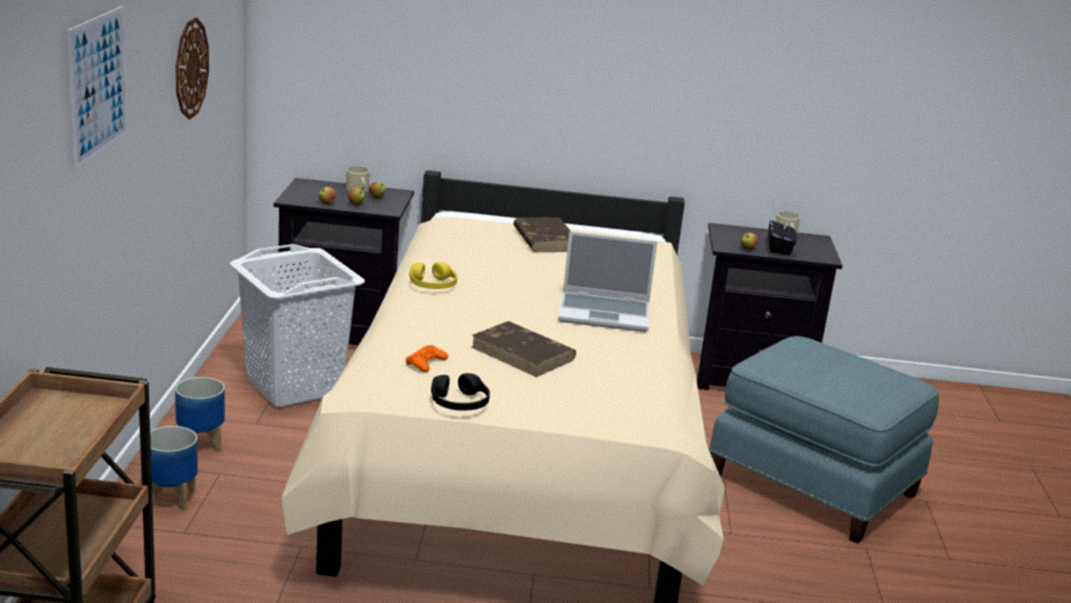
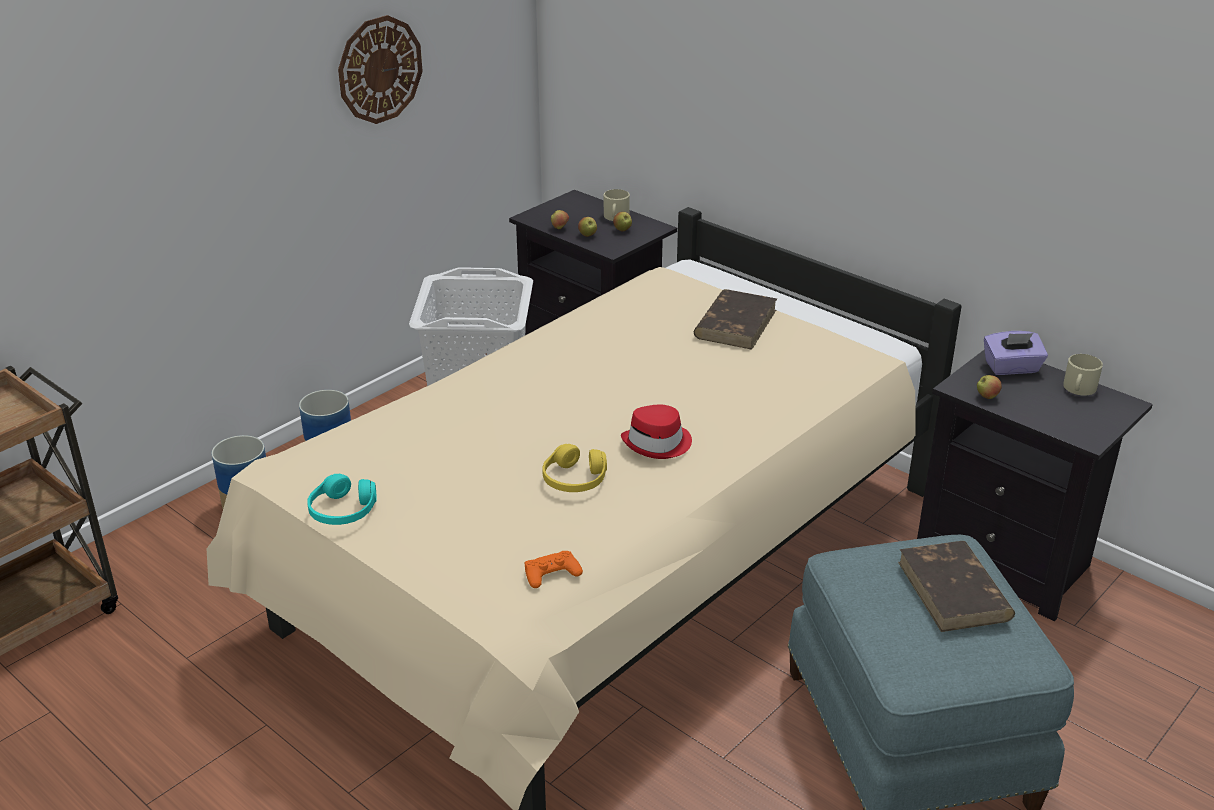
camera: 40 degrees right, 10 degrees up
picture [67,6,128,170] -> none
orange game controller [406,345,448,372] -> orange game controller moved to [525,551,583,588]
yellow headphones [409,262,457,289] -> yellow headphones moved to [542,444,607,492]
black headphones [431,373,490,411] -> turquoise headphones [307,474,377,525]
brown book [471,321,576,377] -> brown book moved to [898,541,1015,632]
laptop [558,231,657,332] -> red hat [621,405,692,459]
black tissue box [768,218,797,255] -> none
none -> purple tissue box [984,331,1048,375]

